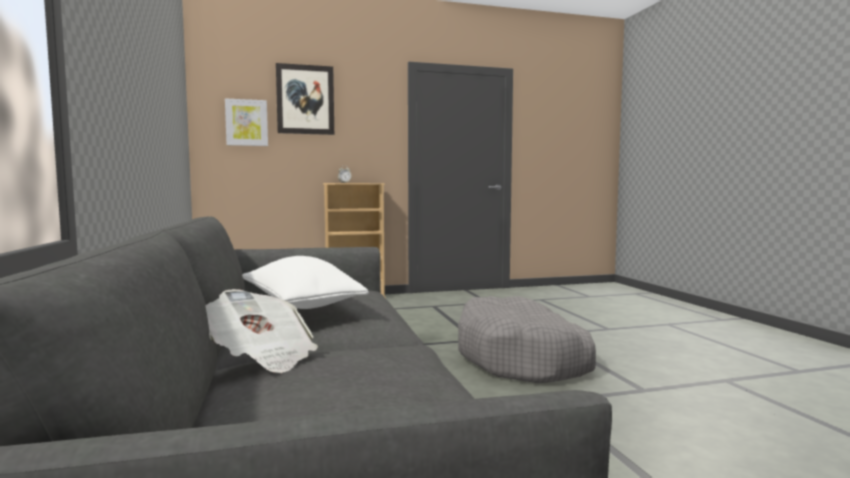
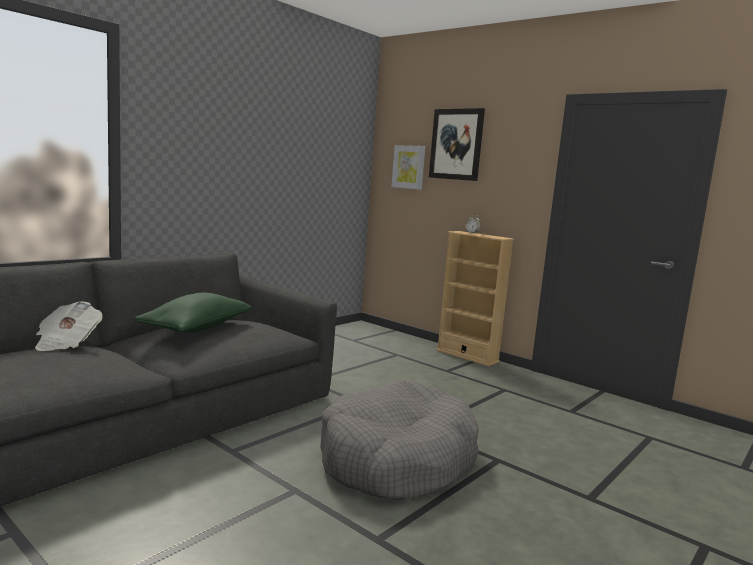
camera: 55 degrees right, 5 degrees up
white pillow [242,256,369,309] -> green pillow [134,293,252,332]

